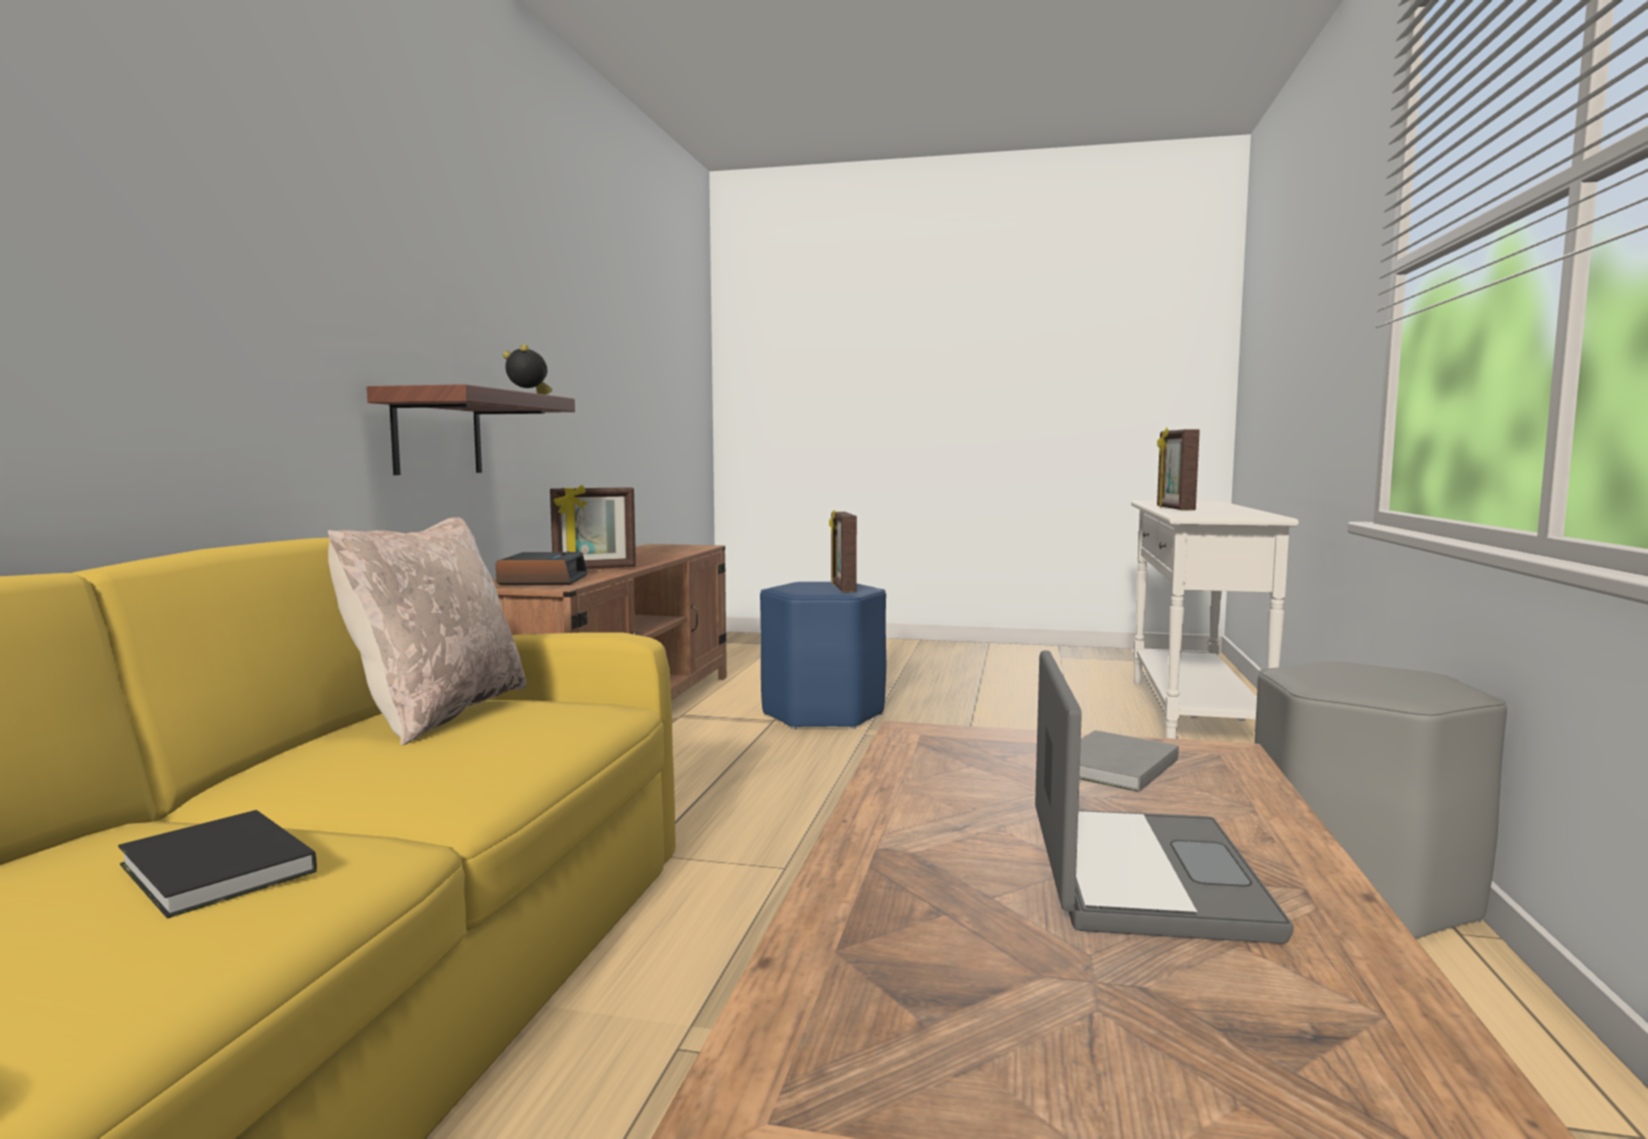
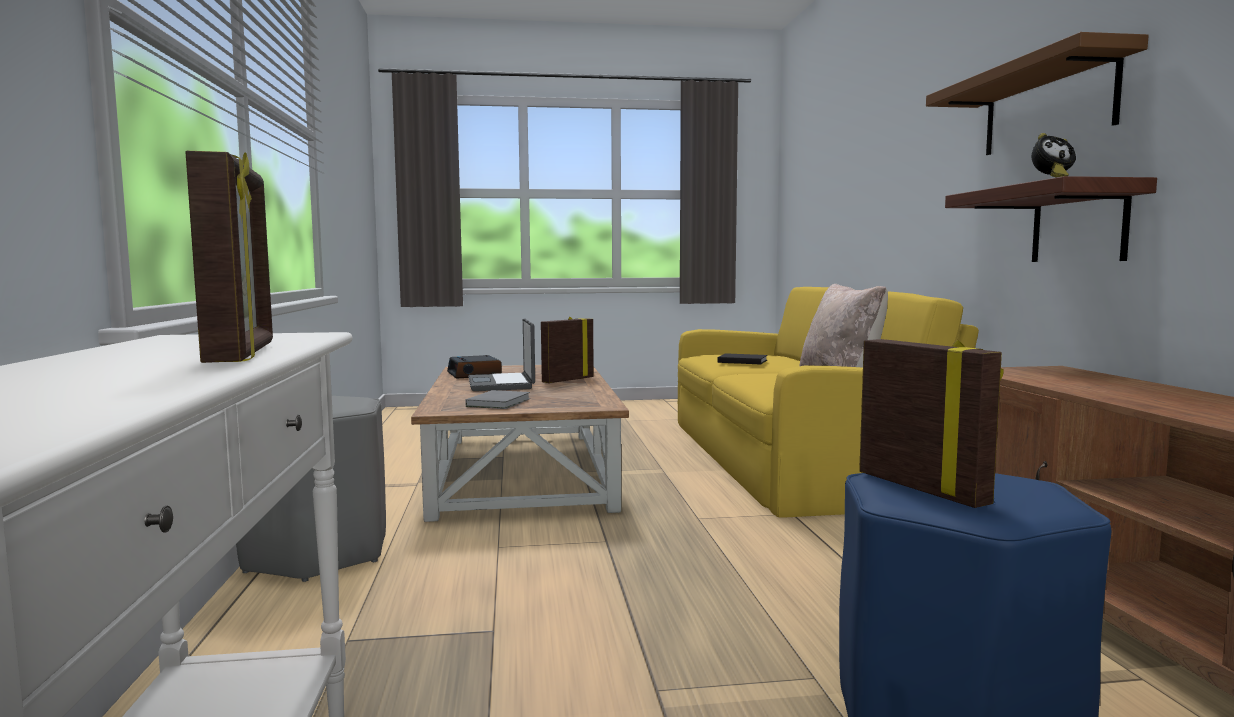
camera: 160 degrees right, 0 degrees up
alarm clock [496,551,588,585] -> alarm clock moved to [447,355,502,379]
picture frame [550,485,636,569] -> picture frame moved to [541,317,594,383]
none -> brown shelf [926,32,1149,155]

